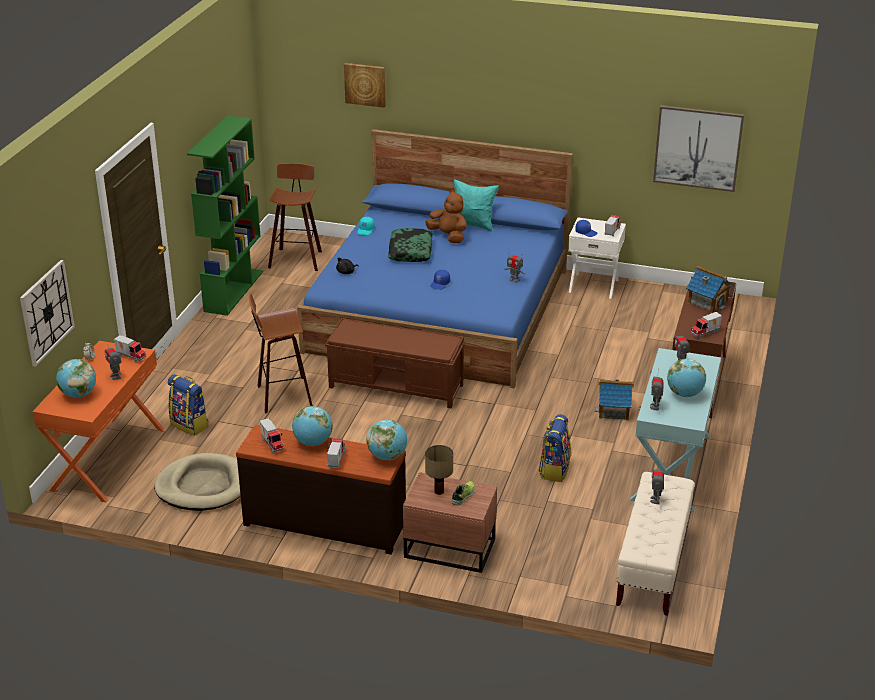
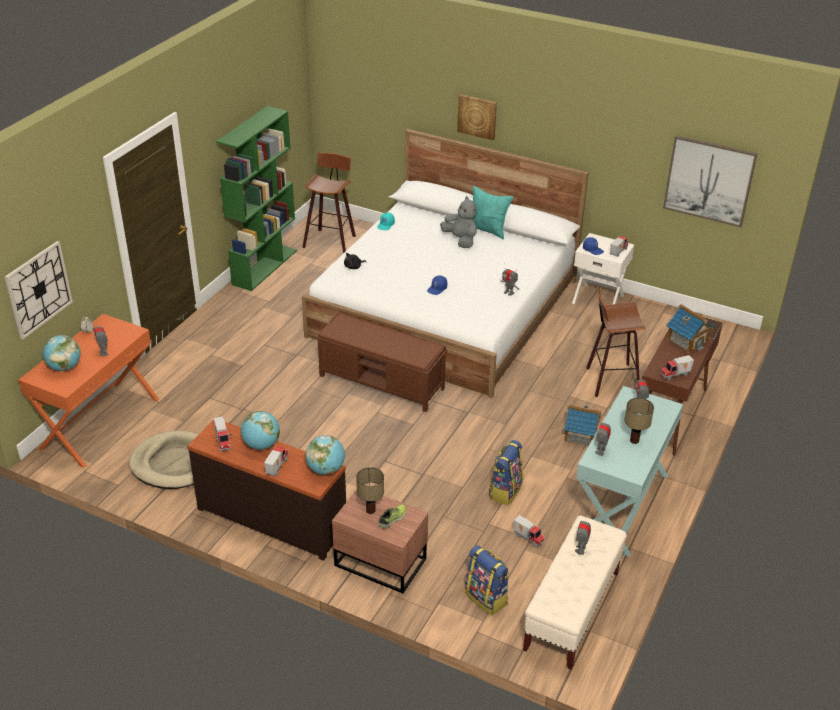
camera: 10 degrees right, 5 degrees up
toy truck [114,335,146,363] -> toy truck moved to [514,515,545,547]
backpack [168,374,208,436] -> backpack moved to [465,545,509,615]
stool [249,294,313,414] -> stool moved to [586,286,646,397]
blue bed [297,129,573,388] -> white bed [302,129,589,399]
picture [344,63,386,108] -> picture moved to [457,94,497,140]
pillow [388,228,433,262] -> none
brown plush toy [425,190,467,243] -> grey plush toy [440,196,477,248]
globe [667,359,706,397] -> table lamp [624,398,654,444]

